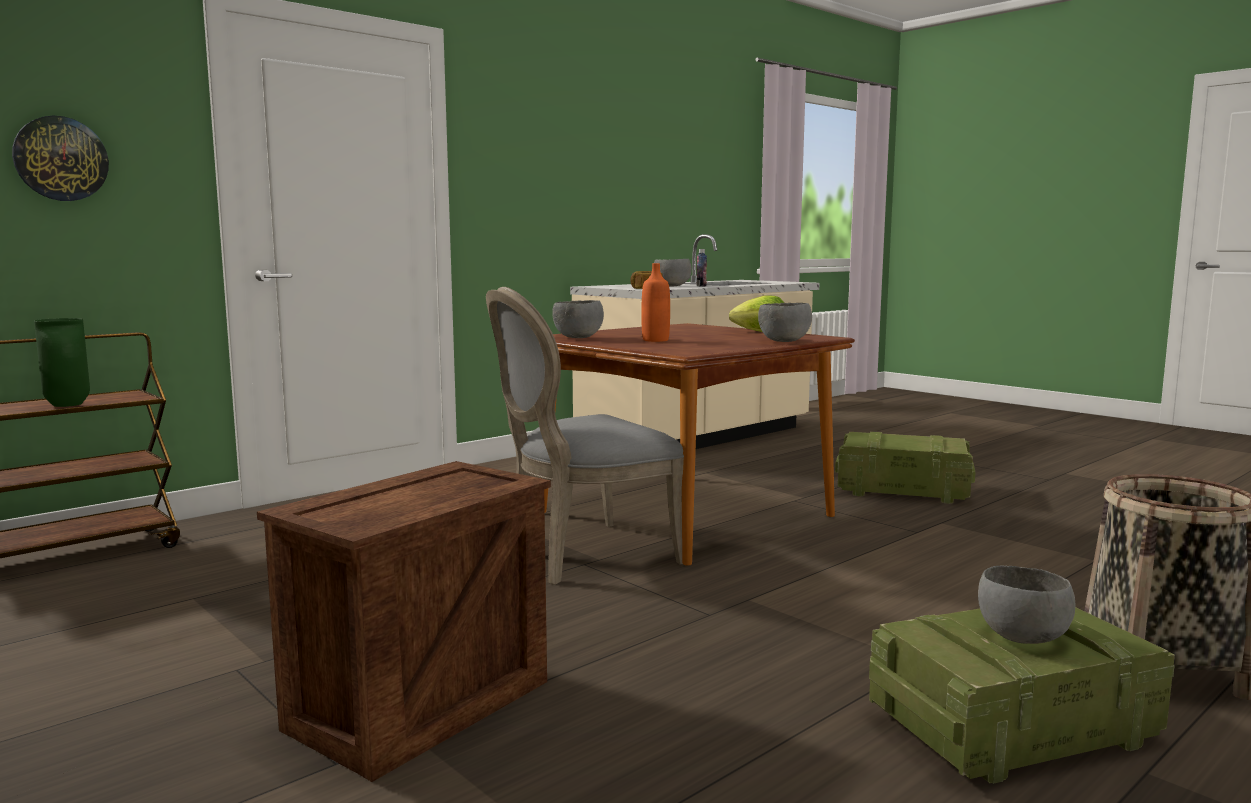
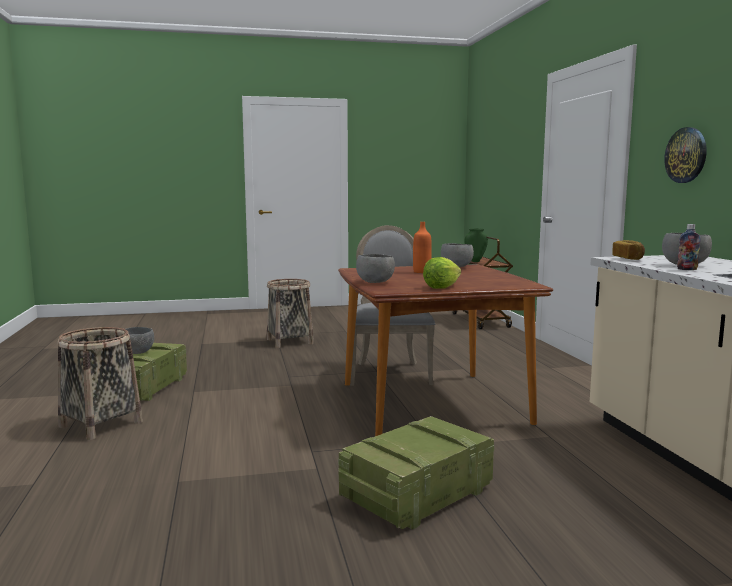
camera: 120 degrees right, 0 degrees up
wall clock [12,116,109,201] -> wall clock moved to [664,127,707,183]
crate [257,461,551,782] -> basket [267,279,314,348]

